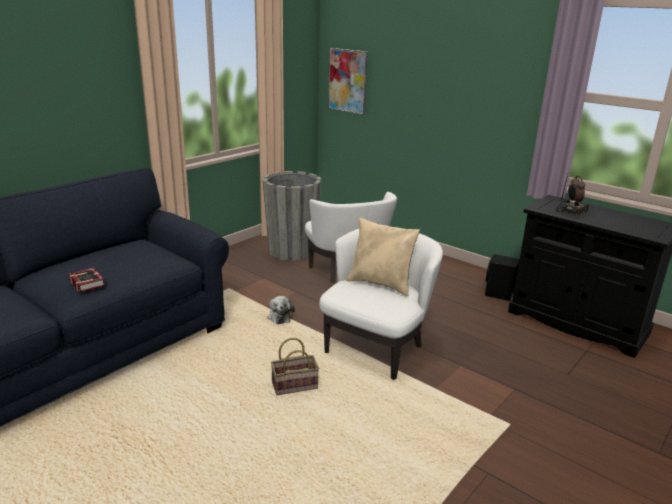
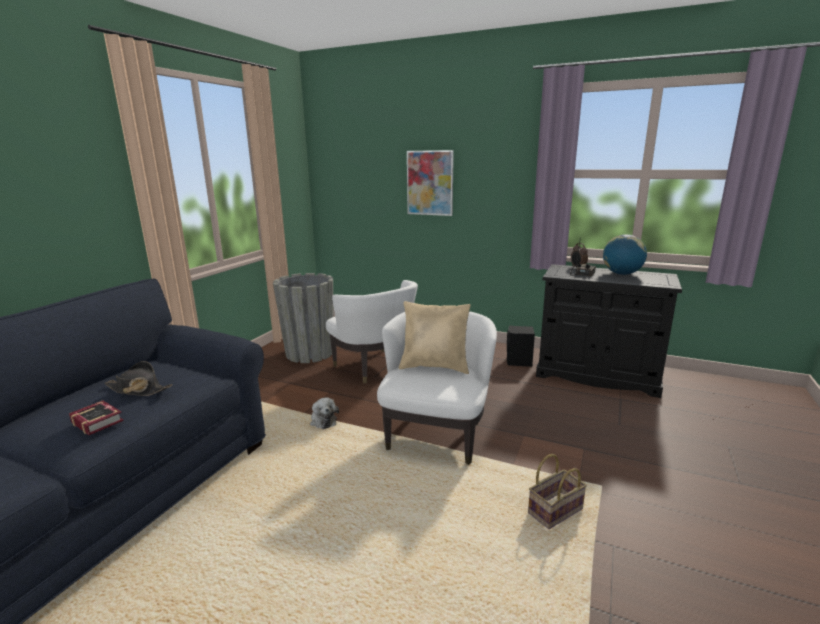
camera: 15 degrees left, 5 degrees down
basket [271,338,319,395] -> basket moved to [528,454,587,529]
picture [328,48,368,115] -> picture moved to [407,150,454,216]
none -> black hat [105,361,173,396]
none -> globe [603,234,647,275]

